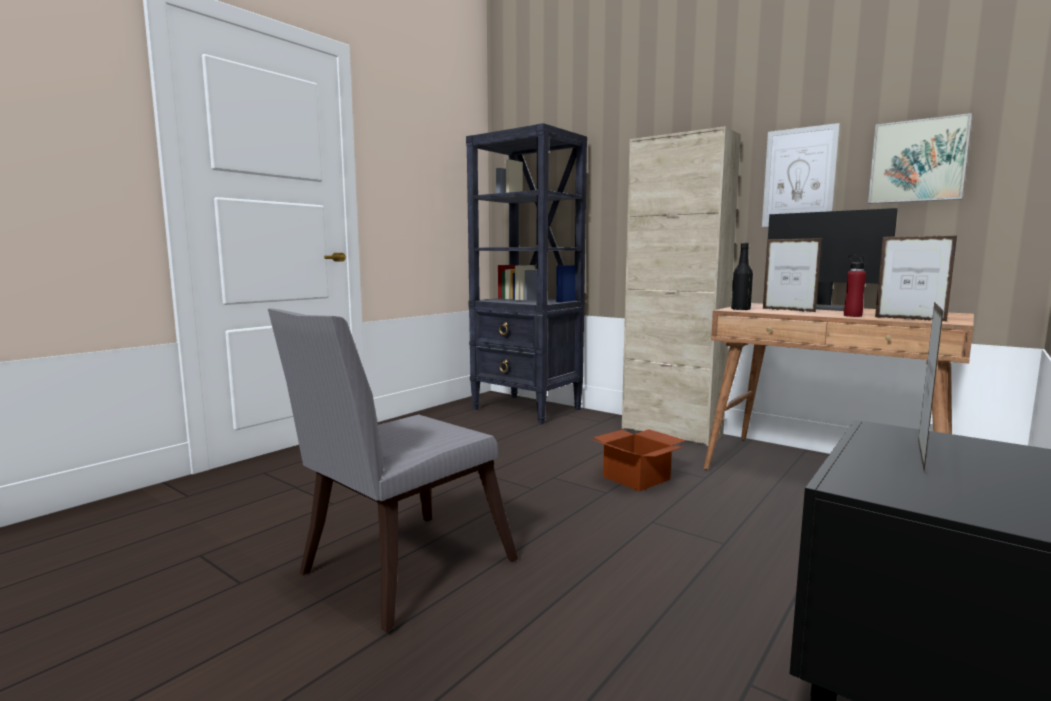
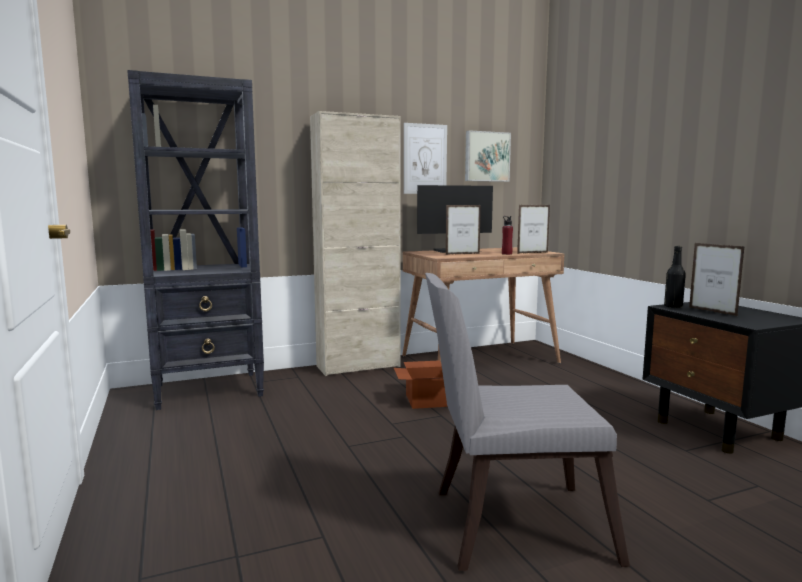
camera: 60 degrees left, 0 degrees up
grey chair [268,308,518,632] -> grey chair turned 105 degrees clockwise [425,273,630,571]
black bottle [731,243,753,310] -> black bottle moved to [664,246,686,308]

